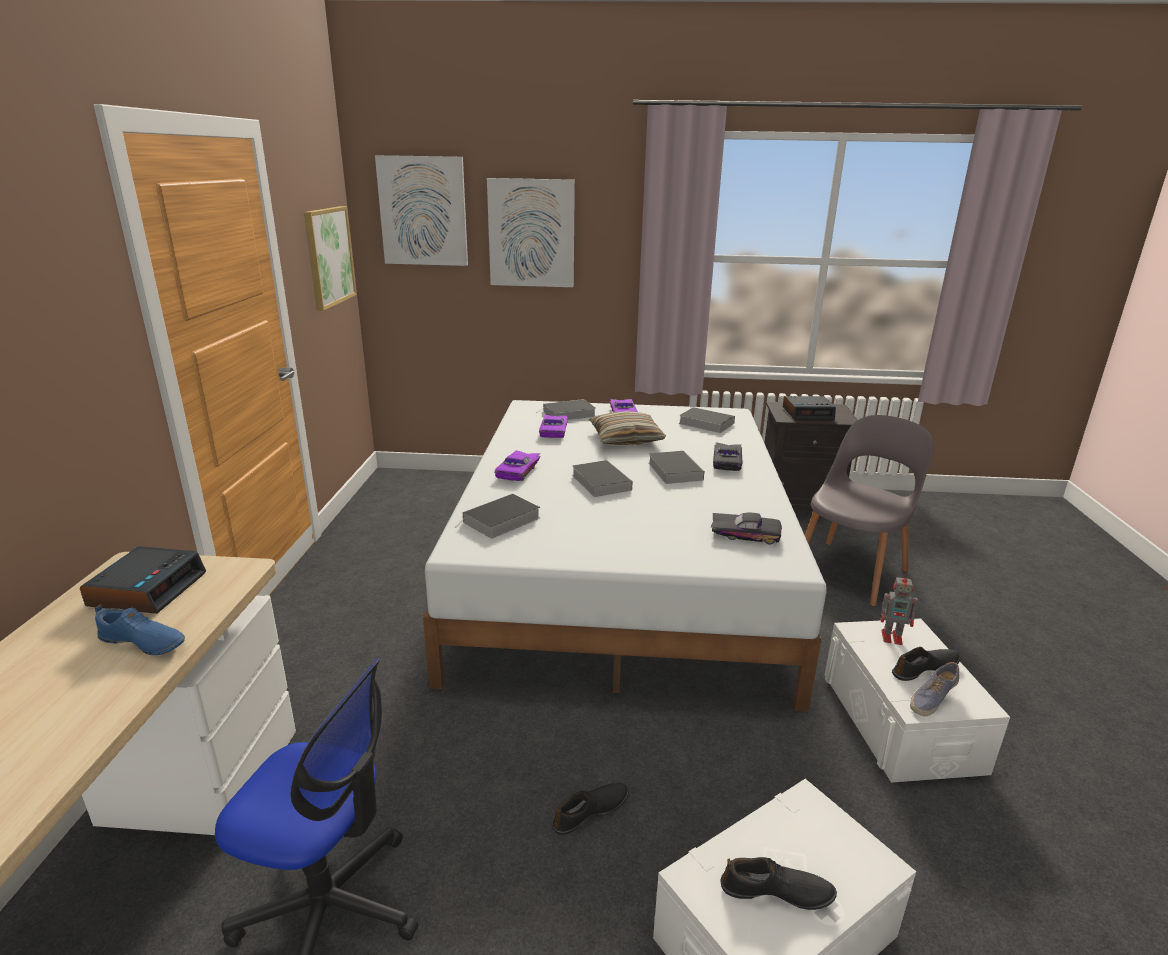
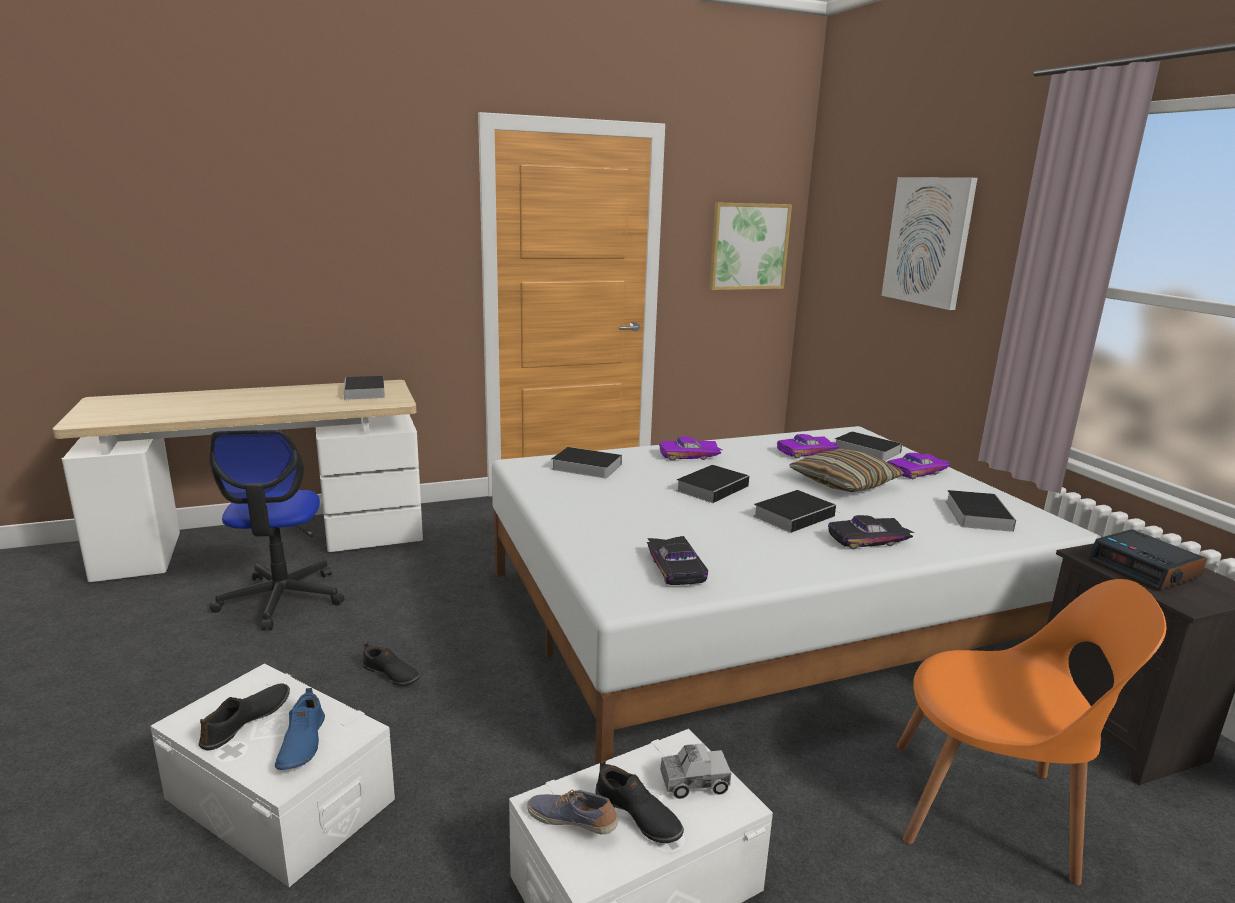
camera: 65 degrees right, 5 degrees down
alarm clock [80,546,206,614] -> book [344,376,385,402]
blue shoe [95,605,185,655] -> blue shoe moved to [275,688,325,770]
picture [375,155,468,266] -> none
black shoe [721,857,837,910] -> black shoe turned 135 degrees counterclockwise [198,683,290,751]
grey chair [805,415,934,606] -> orange chair [896,579,1167,885]
toy robot [881,573,918,645] -> toy truck [660,743,731,799]

